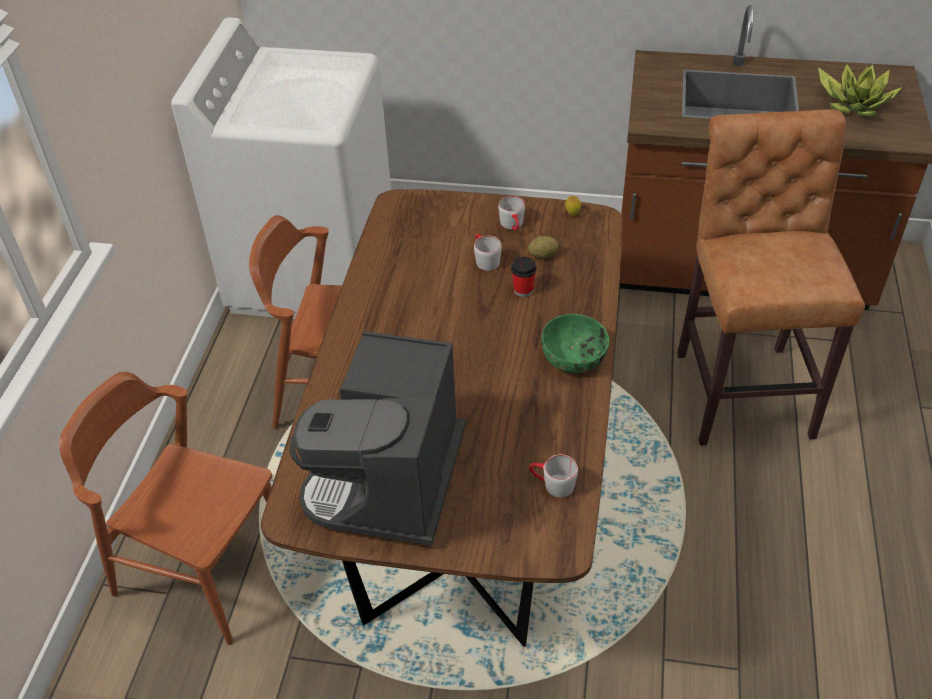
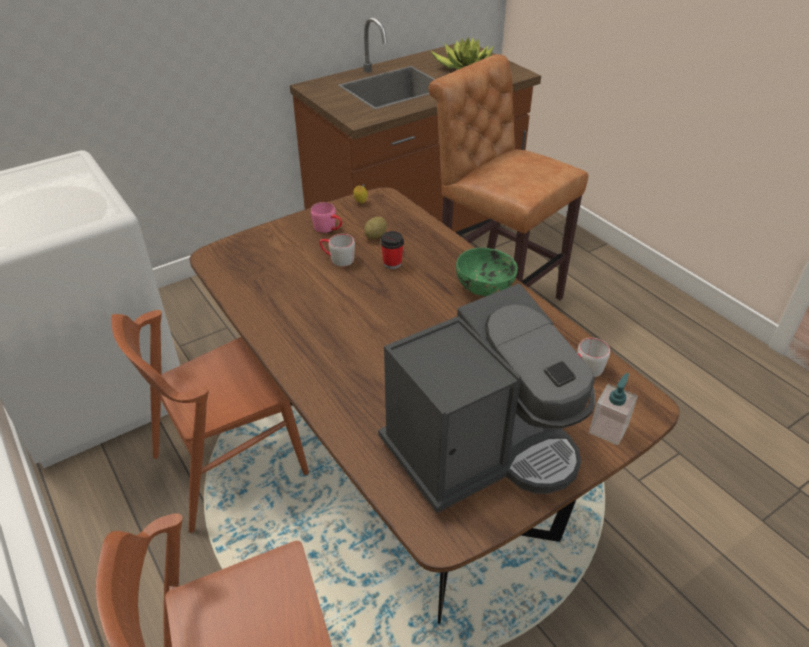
camera: 45 degrees left, 5 degrees down
coffee machine [289,331,466,546] -> coffee machine turned 90 degrees counterclockwise [378,283,595,513]
grey mug [498,196,525,231] -> pink mug [311,202,342,233]
none -> soap dispenser [589,373,638,445]

